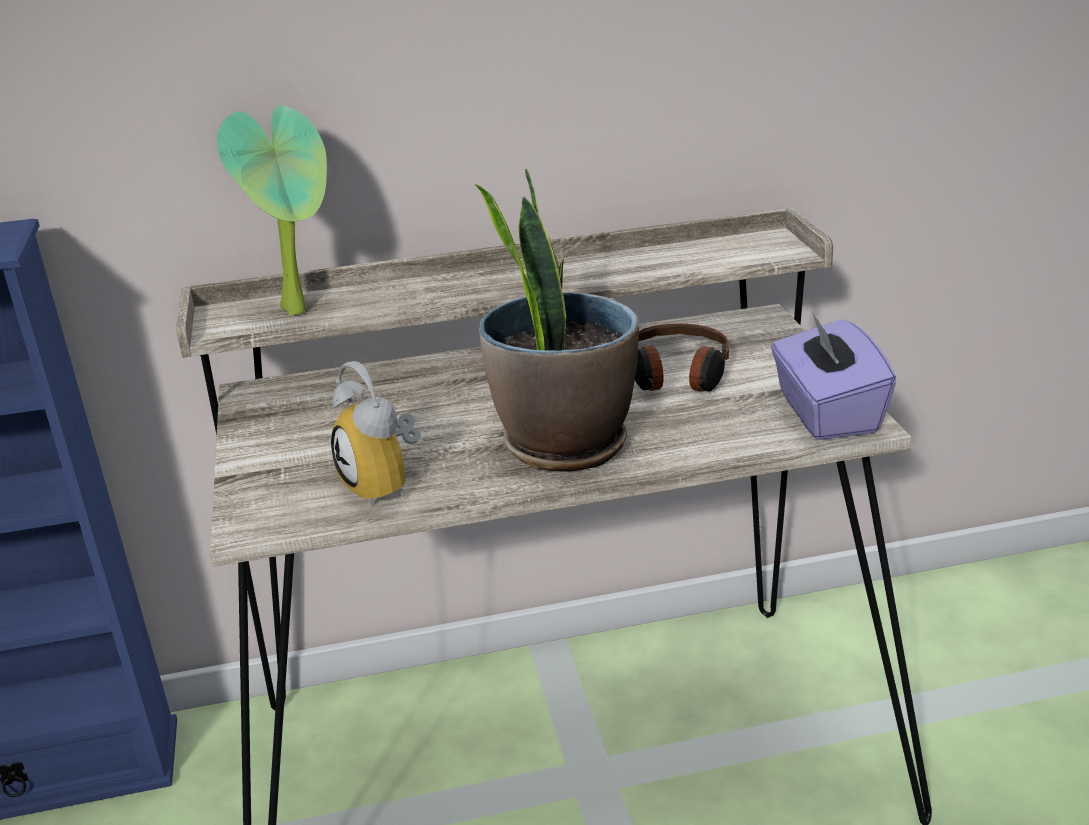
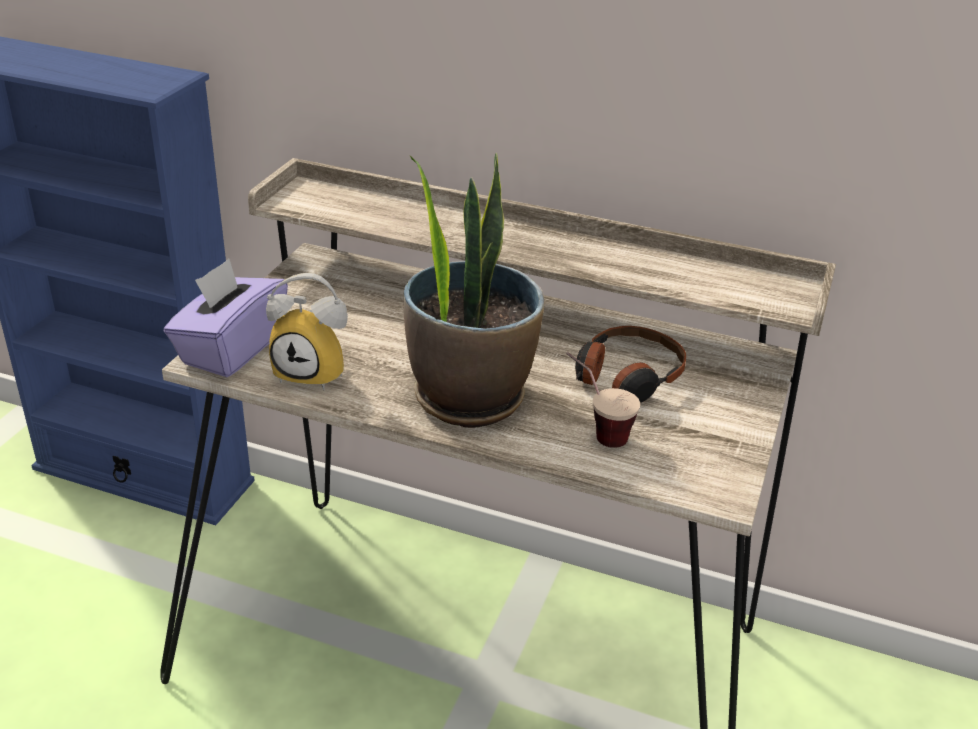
camera: 30 degrees right, 5 degrees up
potted plant [217,105,327,316] -> none
alarm clock [331,361,421,507] -> alarm clock turned 75 degrees counterclockwise [266,273,348,390]
purple tissue box [771,311,896,440] -> purple tissue box moved to [164,259,288,377]
none -> cup [566,352,640,448]

